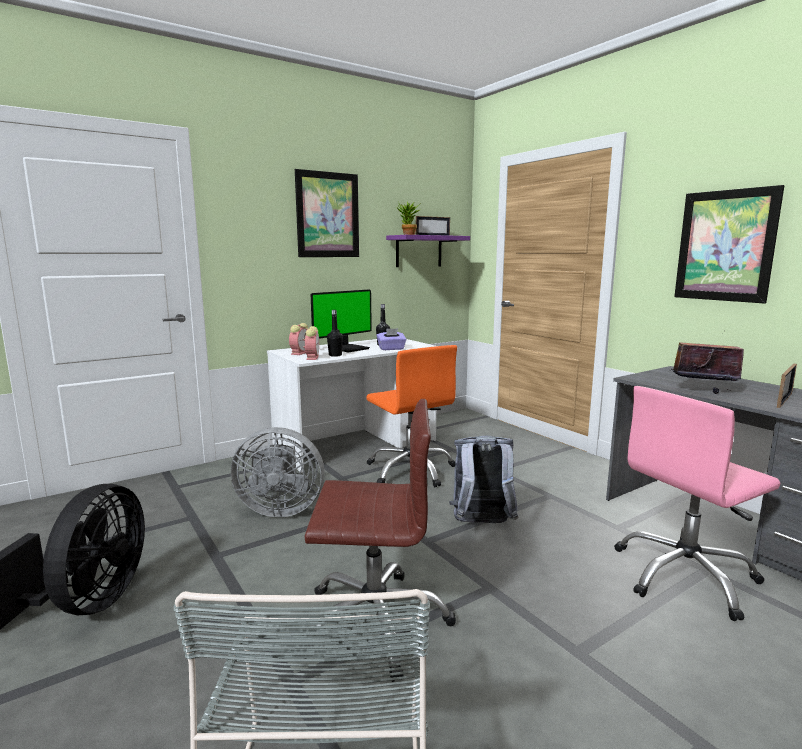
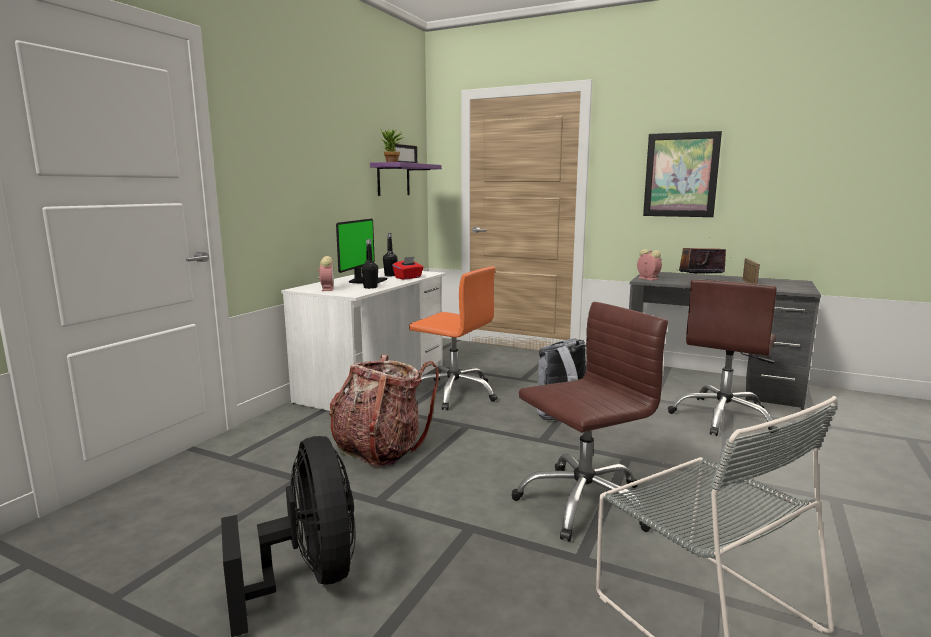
camera: 30 degrees left, 0 degrees up
grey fan [231,427,325,517] -> backpack [329,354,439,468]
picture [295,169,359,257] -> none
alarm clock [303,326,319,360] -> alarm clock moved to [637,249,662,281]
purple tissue box [377,328,407,350] -> red tissue box [392,256,424,280]
pink office chair [615,386,781,621] -> brown office chair [668,279,779,436]

